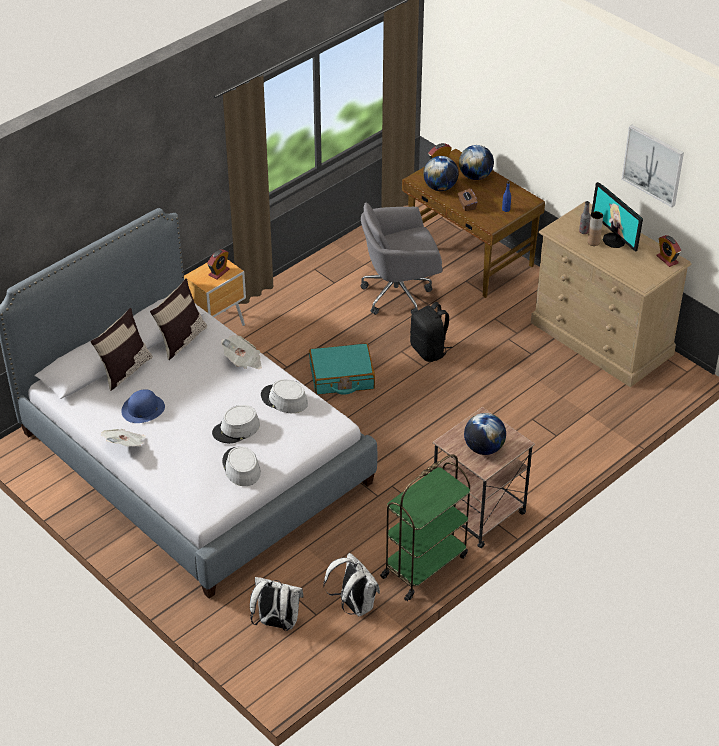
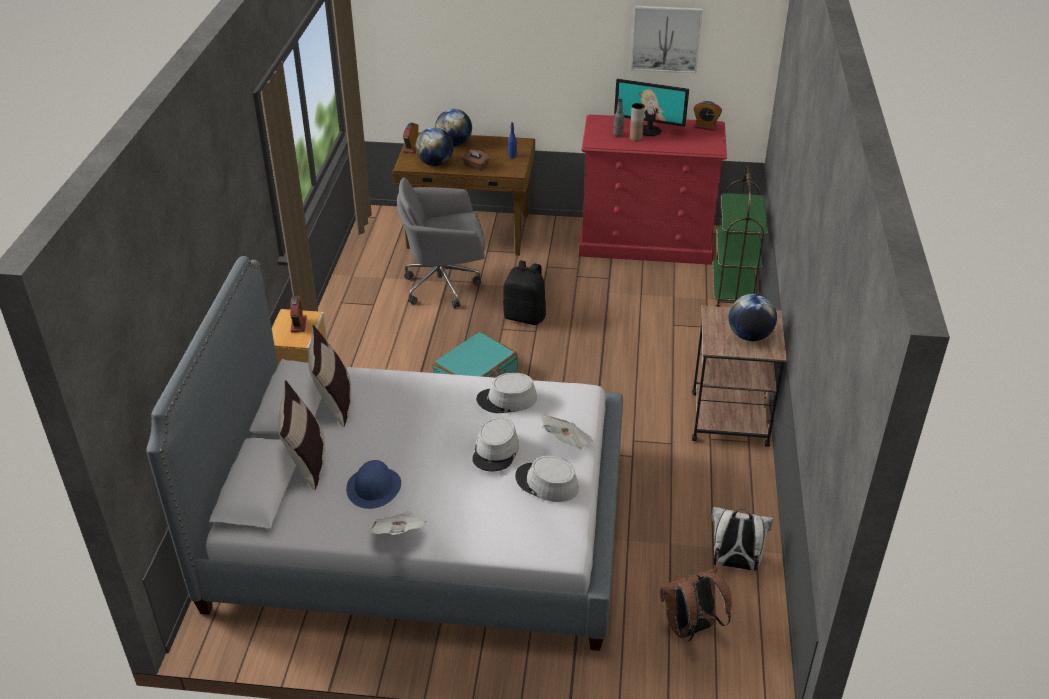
camera: 40 degrees left, 5 degrees down
newspaper [221,335,262,369] -> newspaper moved to [541,416,596,449]
white backpack [250,577,304,631] -> brown backpack [660,567,732,642]
grey office chair [361,203,443,315] -> grey office chair turned 45 degrees clockwise [397,178,485,308]
green cart [380,454,470,601] -> green cart moved to [713,165,768,307]
beige dresser [531,201,692,387] -> red dresser [579,114,727,265]

